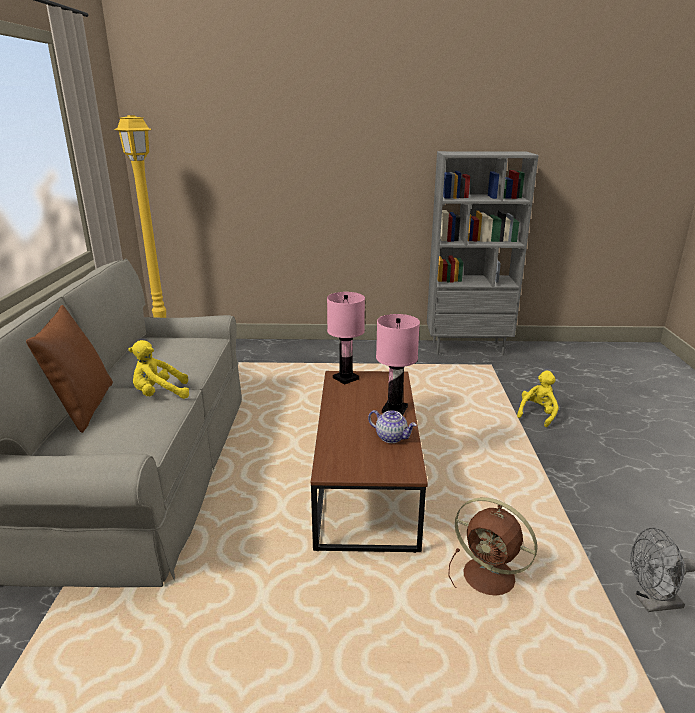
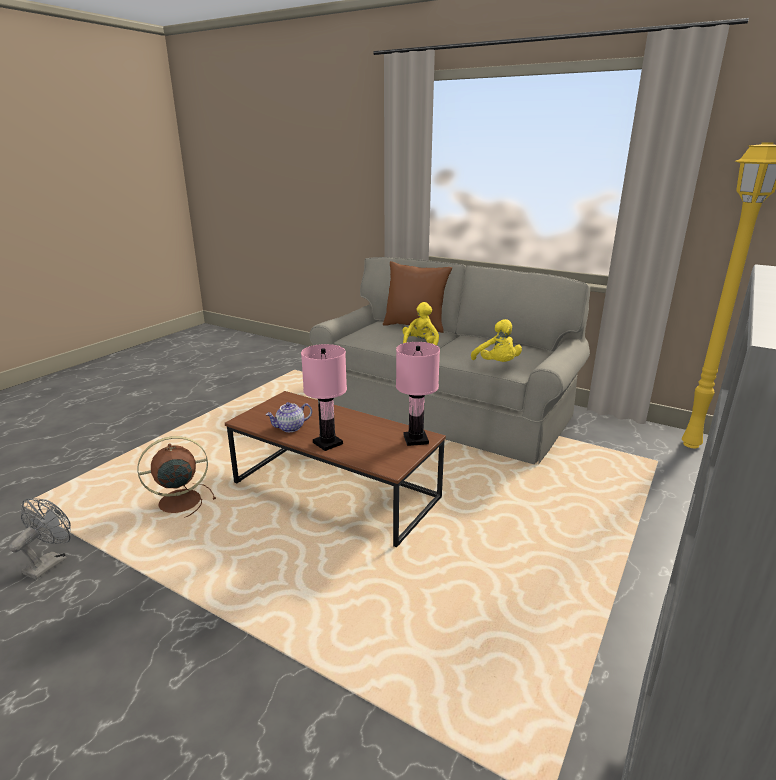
camera: 120 degrees right, 0 degrees up
yellow plush toy [517,371,559,427] -> yellow plush toy moved to [471,319,522,362]

